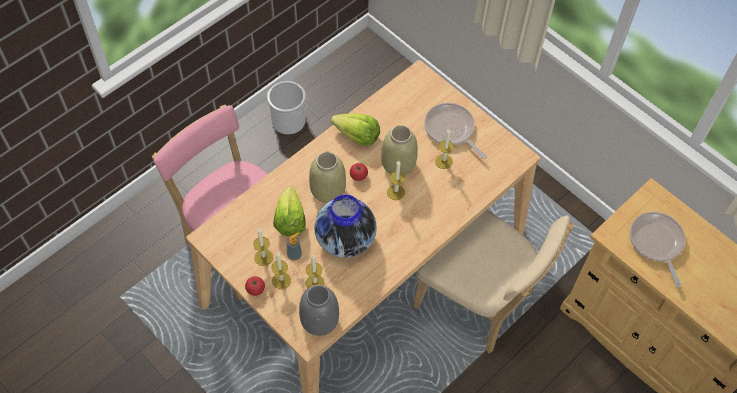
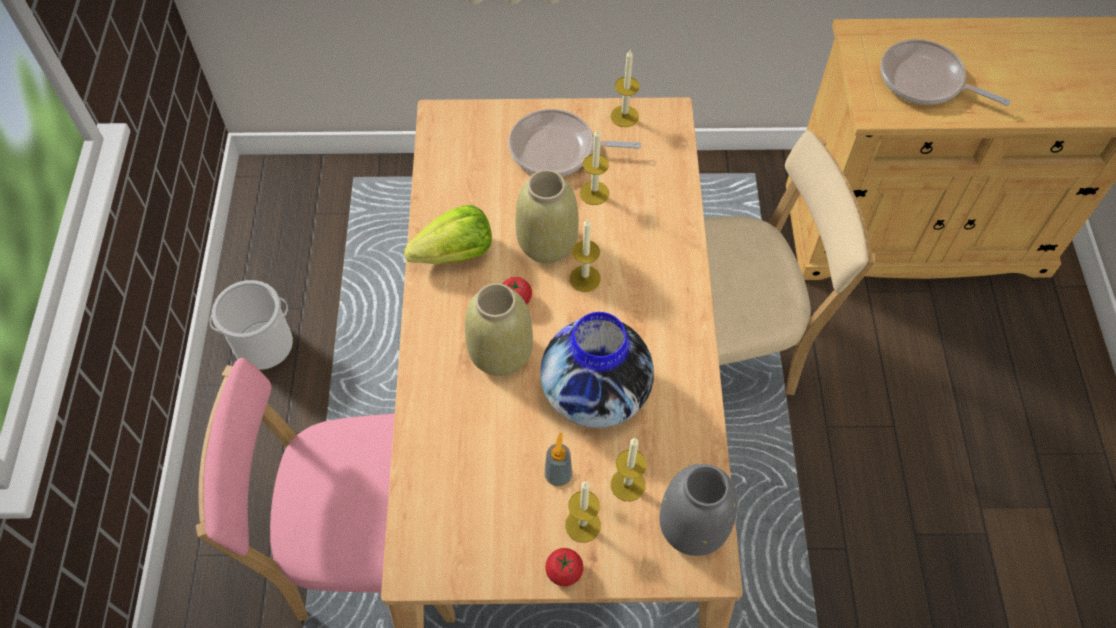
camera: 45 degrees left, 0 degrees up
candle [253,228,273,266] -> candle moved to [611,50,640,127]
lettuce [273,187,306,237] -> none

